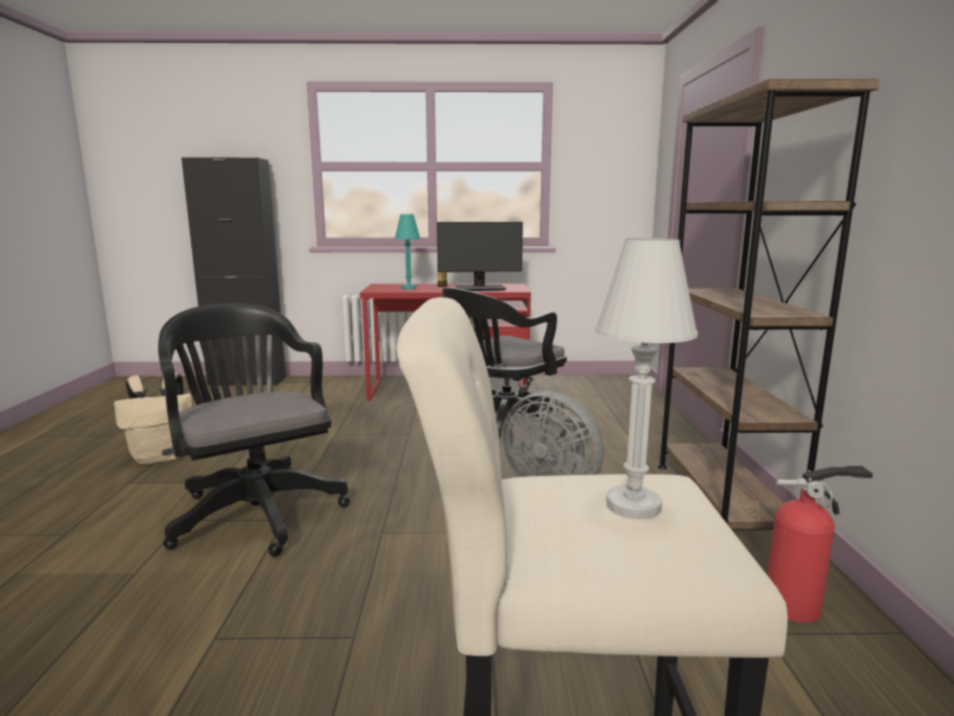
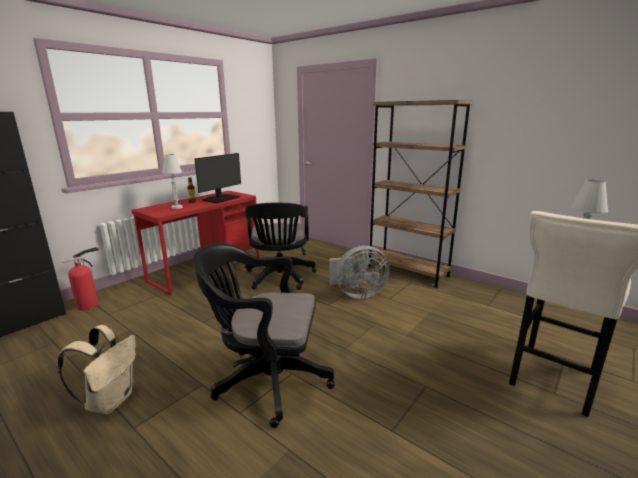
camera: 50 degrees left, 5 degrees up
turquoise table lamp [395,214,421,289] -> white table lamp [162,154,183,209]
fire extinguisher [767,466,873,623] -> fire extinguisher moved to [62,247,99,310]

